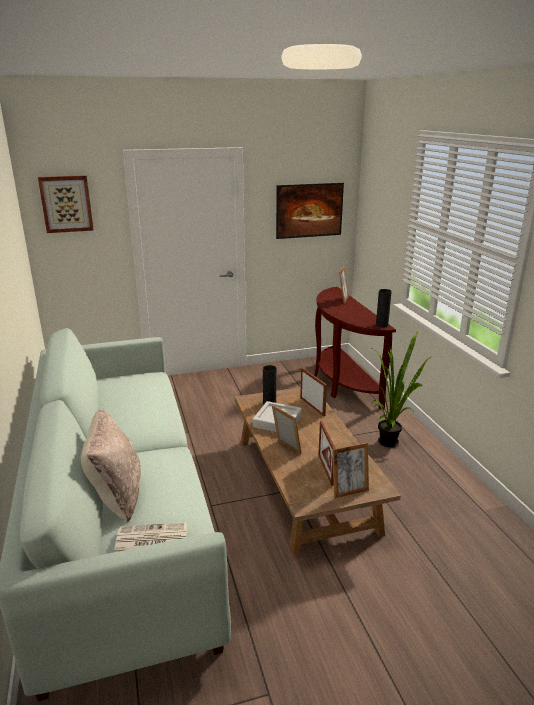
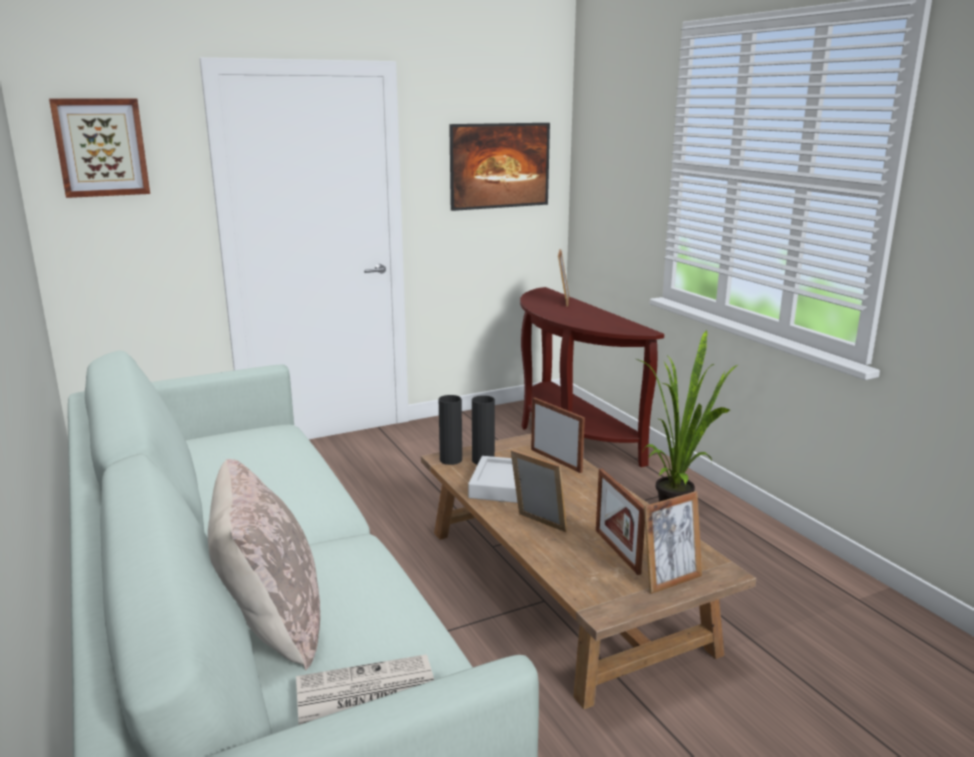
camera: 10 degrees left, 5 degrees down
black vase [376,289,392,327] -> black vase moved to [439,395,462,465]

